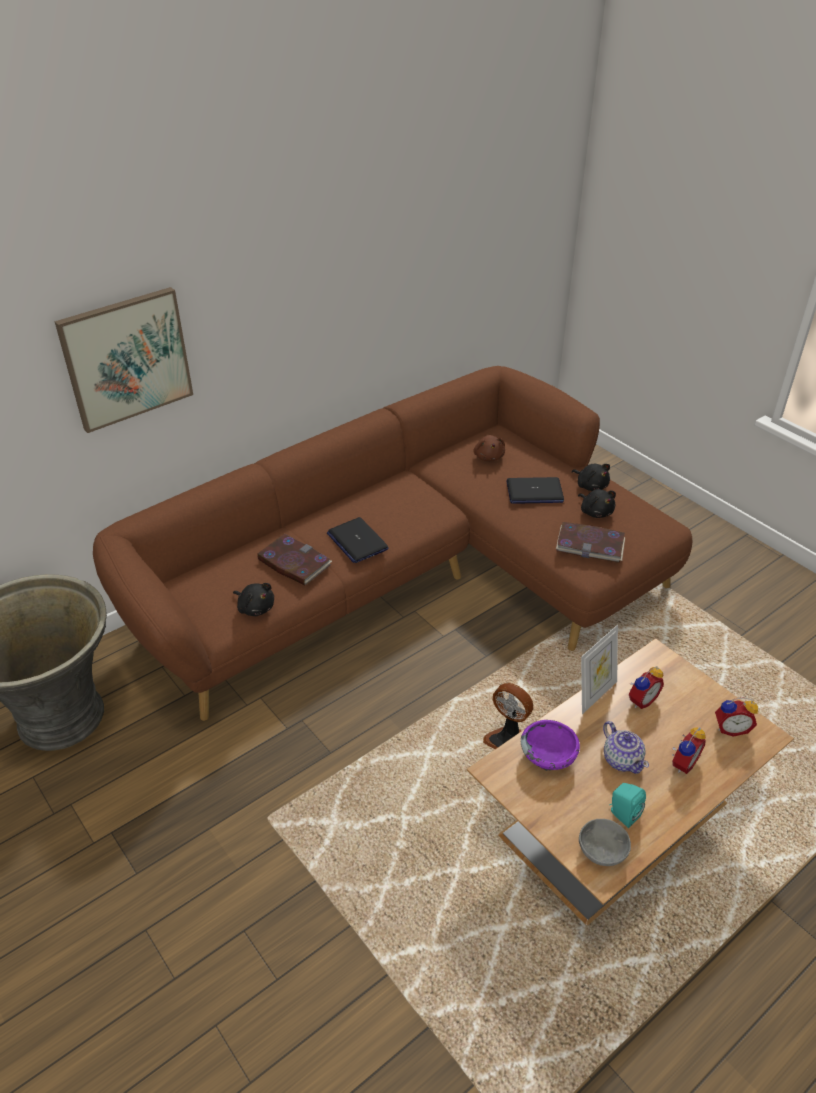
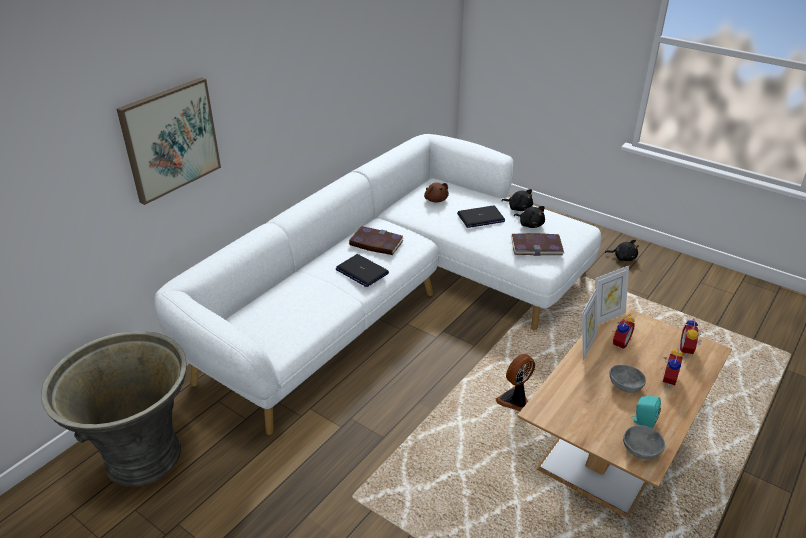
camera: 15 degrees left, 5 degrees down
brown sofa [93,366,692,721] -> white sofa [154,134,601,435]
black plush toy [233,583,274,616] -> black plush toy moved to [605,240,639,261]
book [257,534,332,586] -> book moved to [349,226,404,255]
fan [483,683,533,749] -> fan turned 120 degrees clockwise [496,354,535,411]
purple bowl [521,720,580,771] -> none
teapot [603,721,649,774] -> grey bowl [610,365,646,393]
alarm clock [715,697,758,737] -> alarm clock turned 120 degrees clockwise [680,319,702,356]
none -> picture frame [595,266,629,325]

